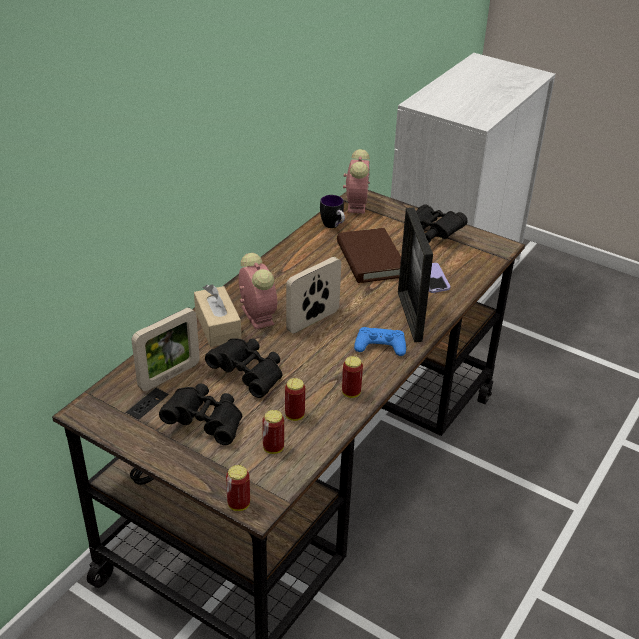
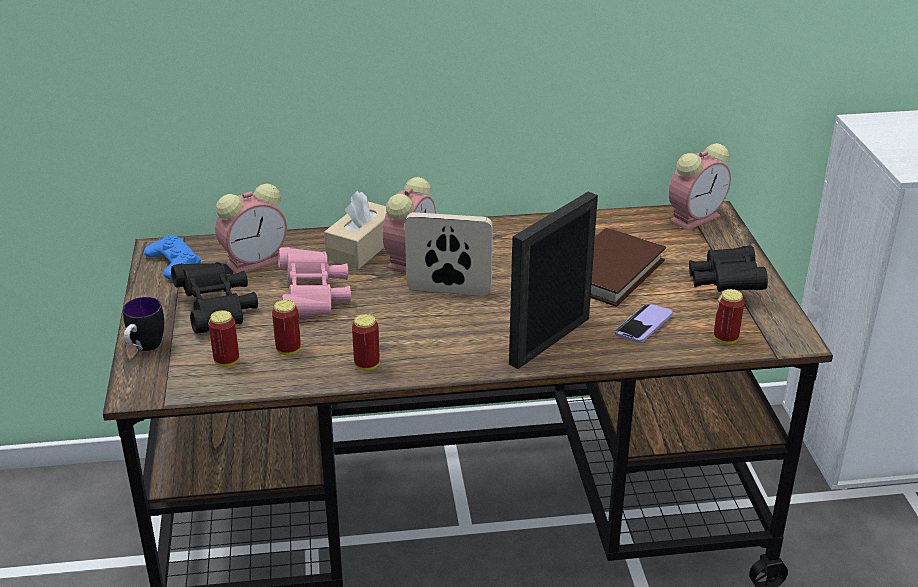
camera: 50 degrees right, 5 degrees down
picture frame [131,308,200,391] -> alarm clock [215,184,287,273]
black binoculars [205,339,282,398] -> pink binoculars [278,247,351,317]
can [226,465,250,511] -> can moved to [714,289,744,344]
mug [320,195,345,228] -> mug moved to [123,297,164,351]
blue game controller [354,327,406,356] -> blue game controller moved to [144,236,201,279]

